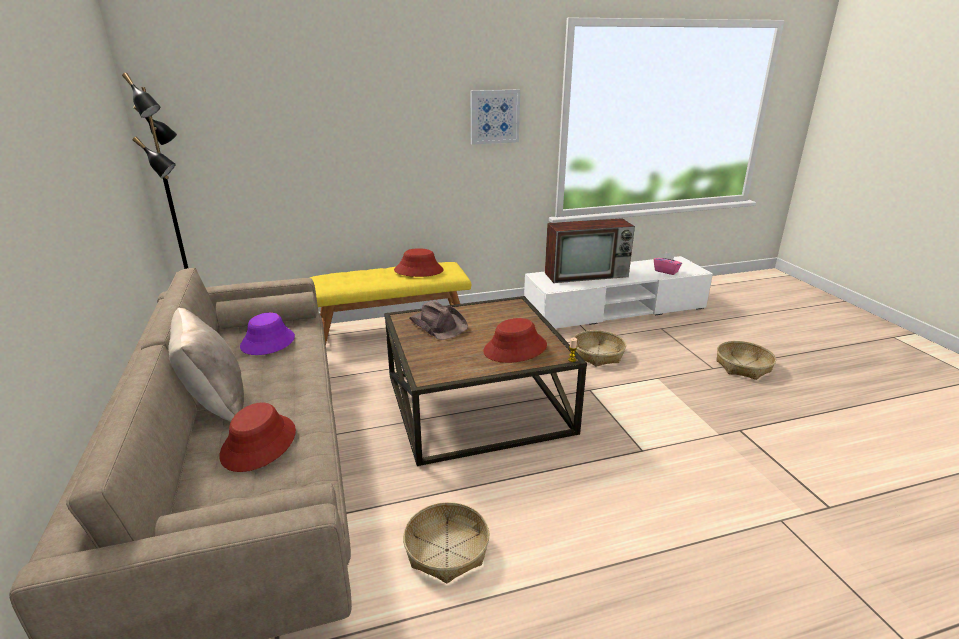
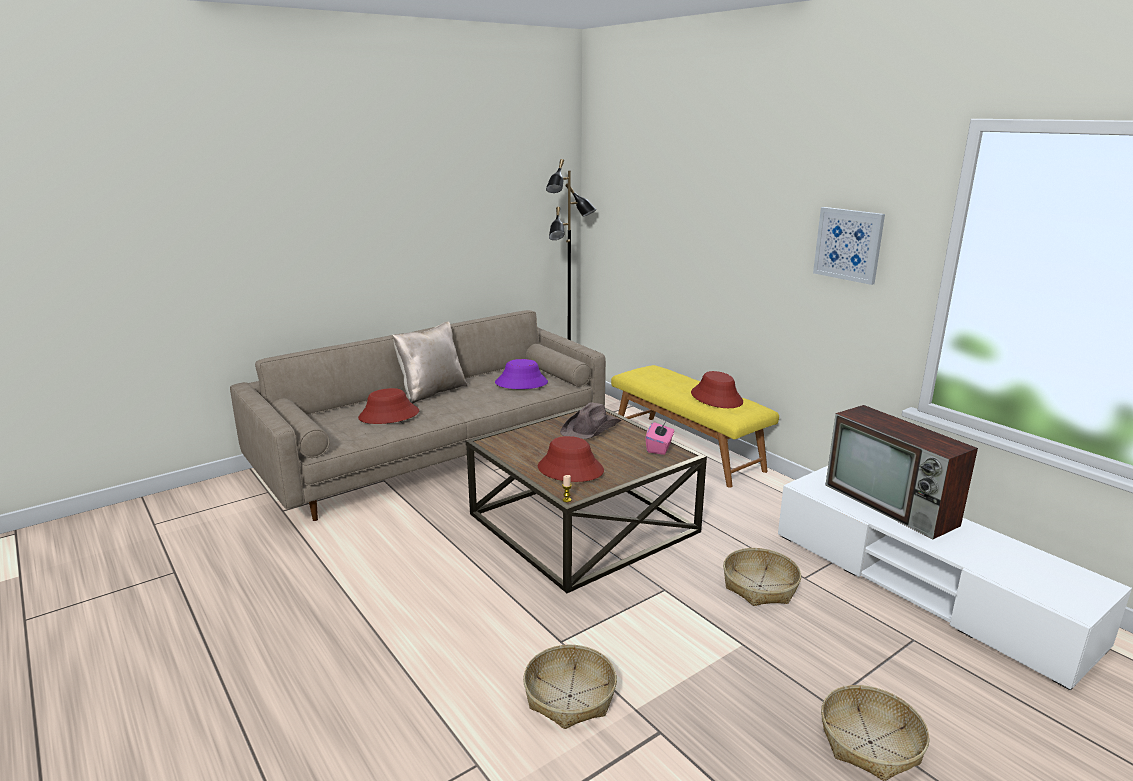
camera: 70 degrees right, 5 degrees down
basket [403,502,489,583] -> basket moved to [523,645,617,729]
pink tissue box [654,252,682,275] -> pink tissue box moved to [645,420,674,455]

